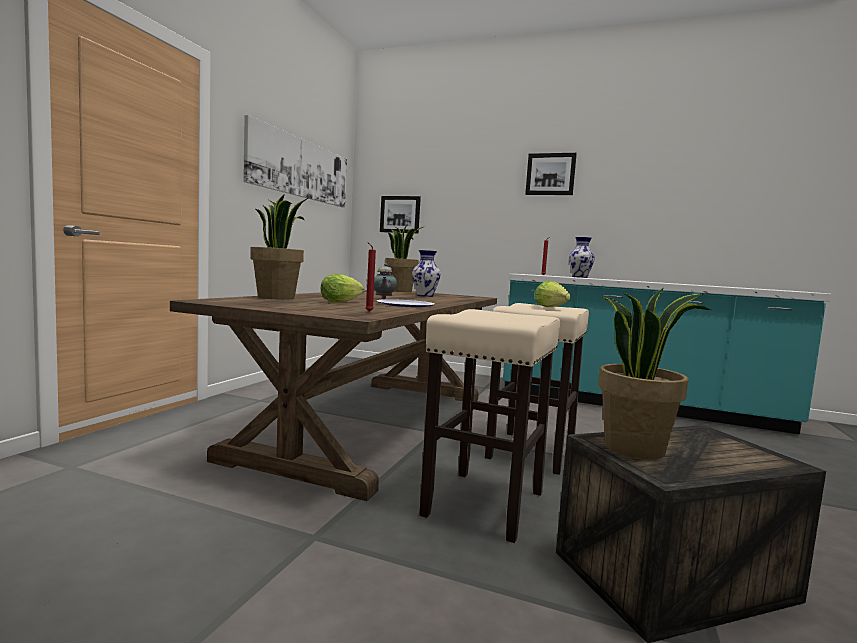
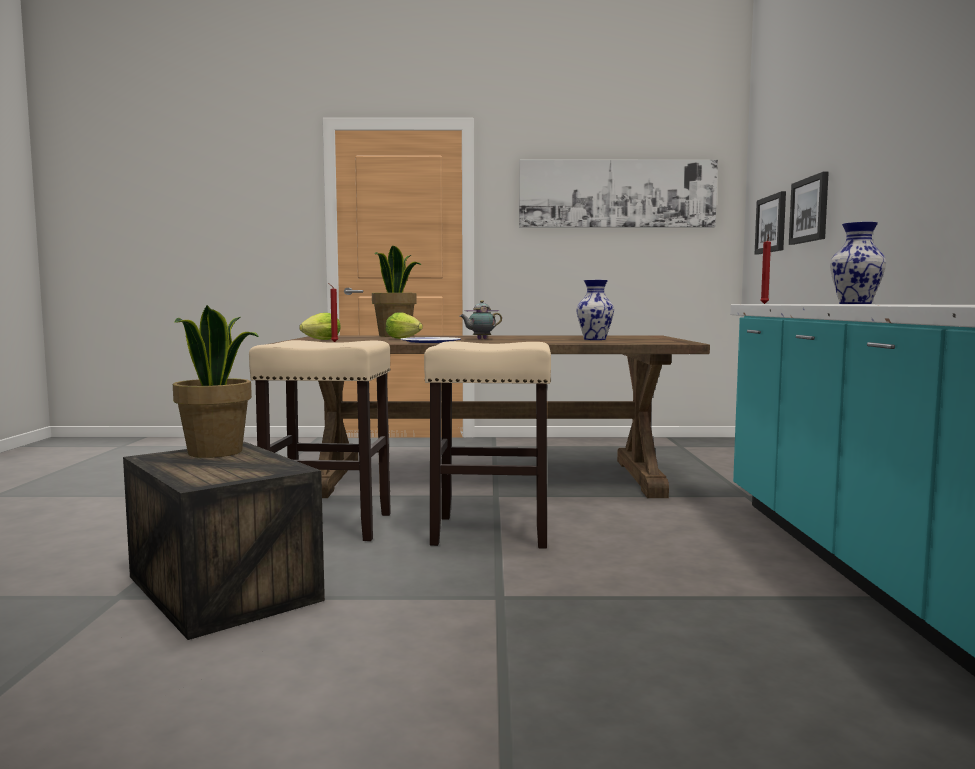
camera: 70 degrees right, 0 degrees up
potted plant [385,224,425,292] -> none
picture [525,153,577,195] -> picture moved to [789,172,829,245]
lettuce [534,281,571,307] -> lettuce moved to [299,313,341,340]

